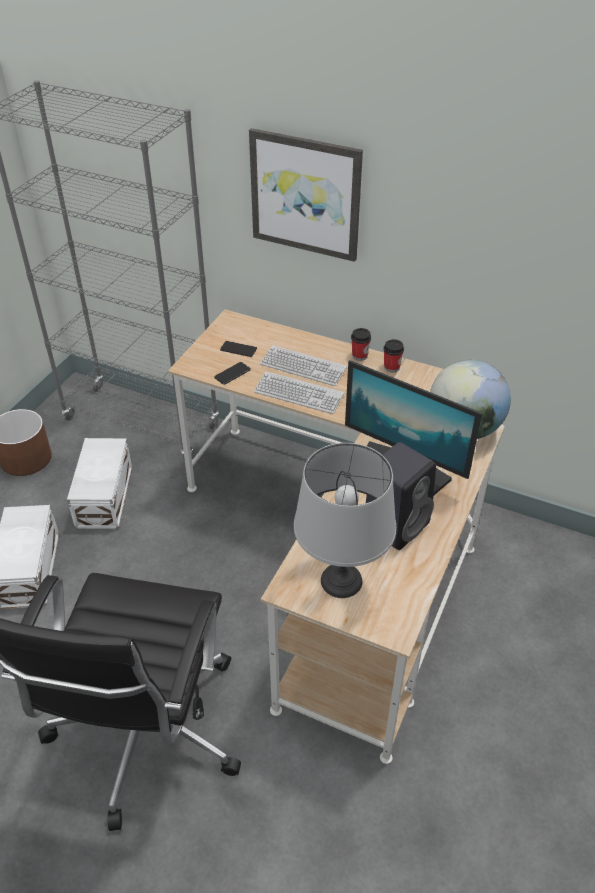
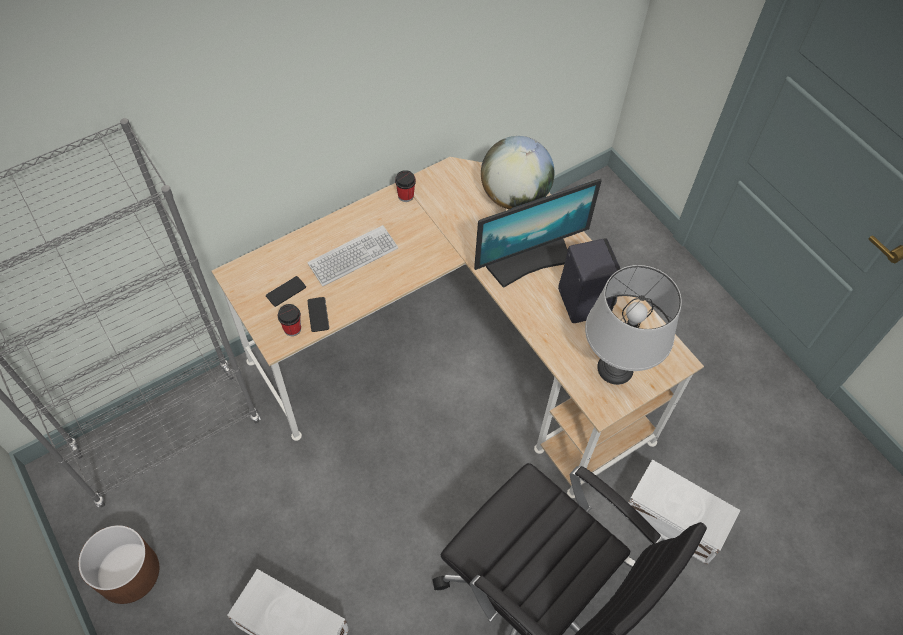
camera: 60 degrees left, 15 degrees up
white storage box [67,438,132,529] -> white storage box moved to [628,460,740,565]
picture [249,128,363,262] -> none
keyboard [254,371,344,414] -> none
cup [351,328,371,361] -> cup moved to [278,304,301,336]

